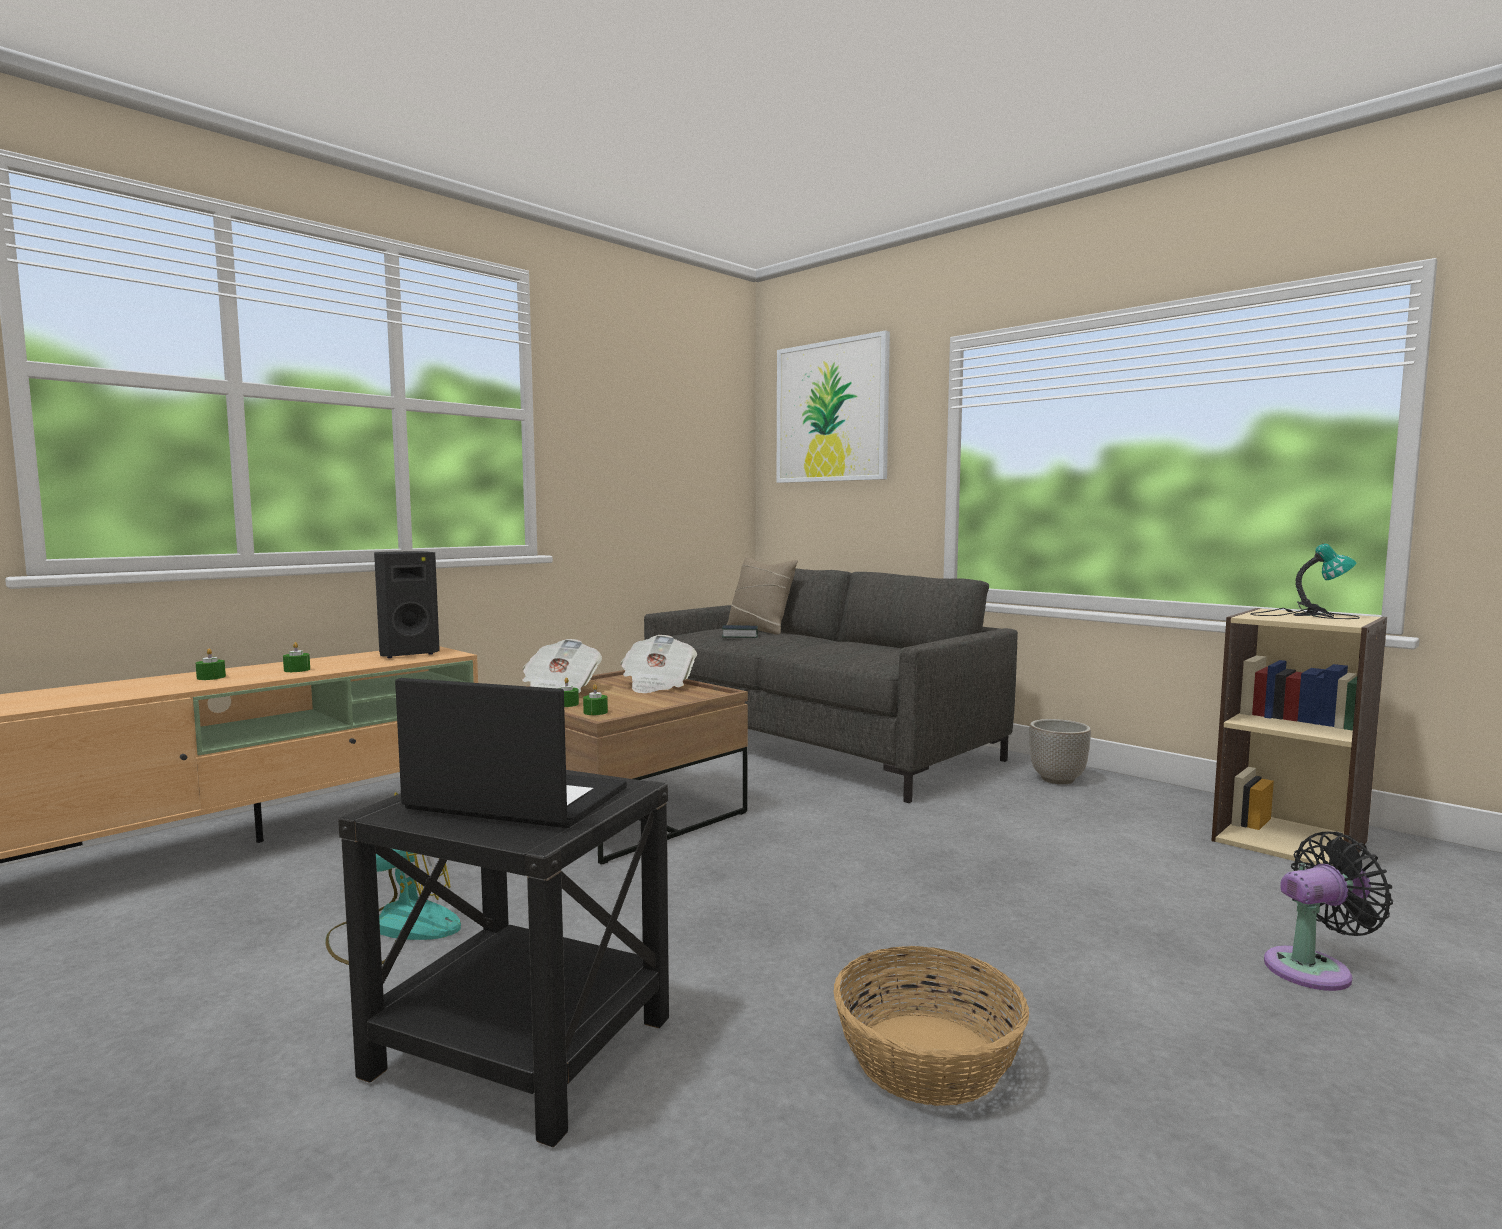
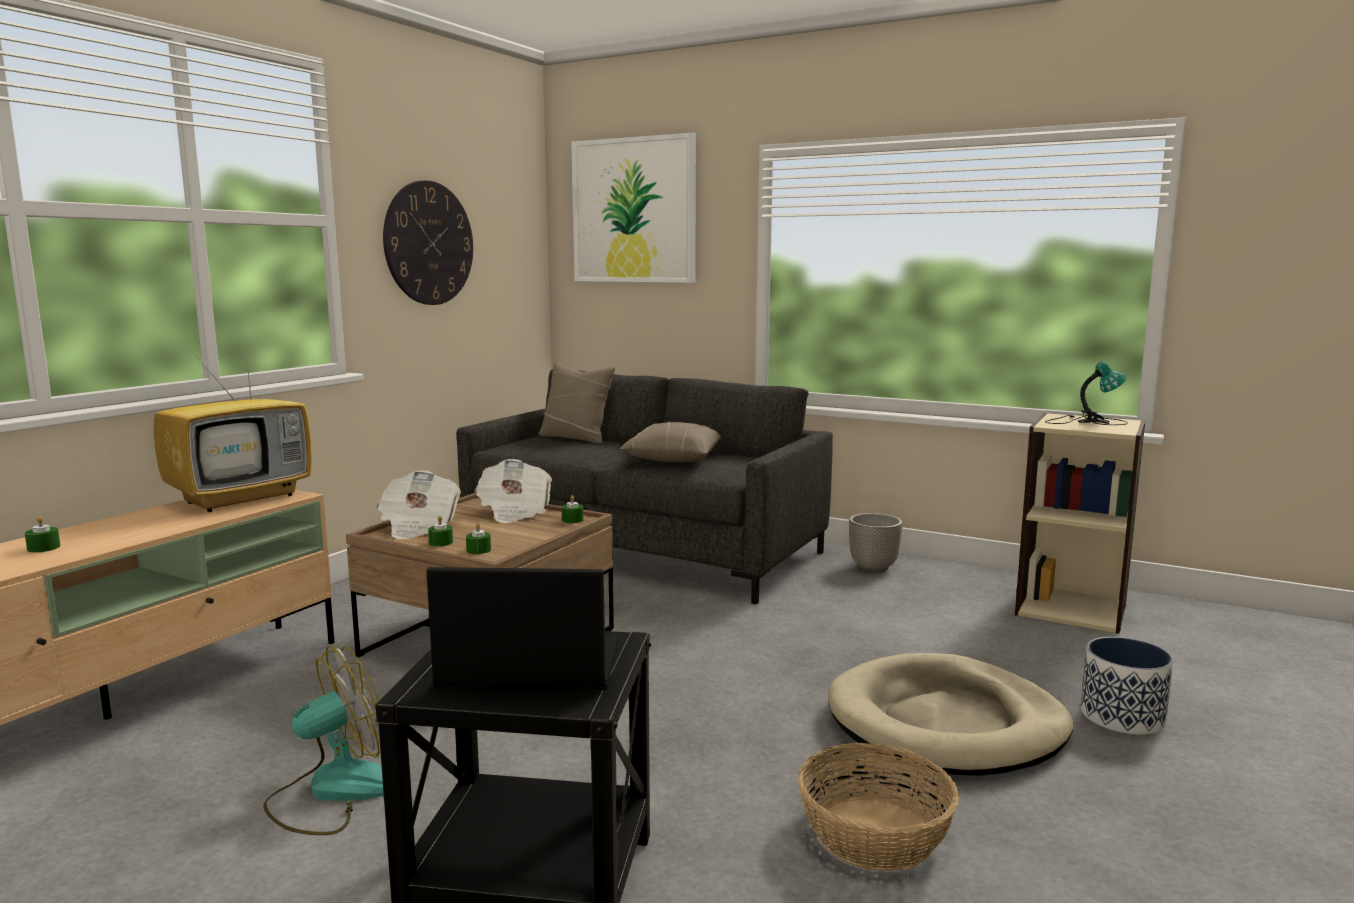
camera: 15 degrees left, 5 degrees up
green candle [283,642,310,672] -> green candle moved to [562,495,584,523]
black speaker [374,551,440,658] -> television [154,341,312,512]
book [722,625,758,638] -> none
black fan [1264,832,1393,991] -> planter [1081,637,1173,735]
none -> wall clock [383,180,473,305]
none -> beige pillow [620,422,721,462]
none -> beige dog bed [828,653,1073,776]

